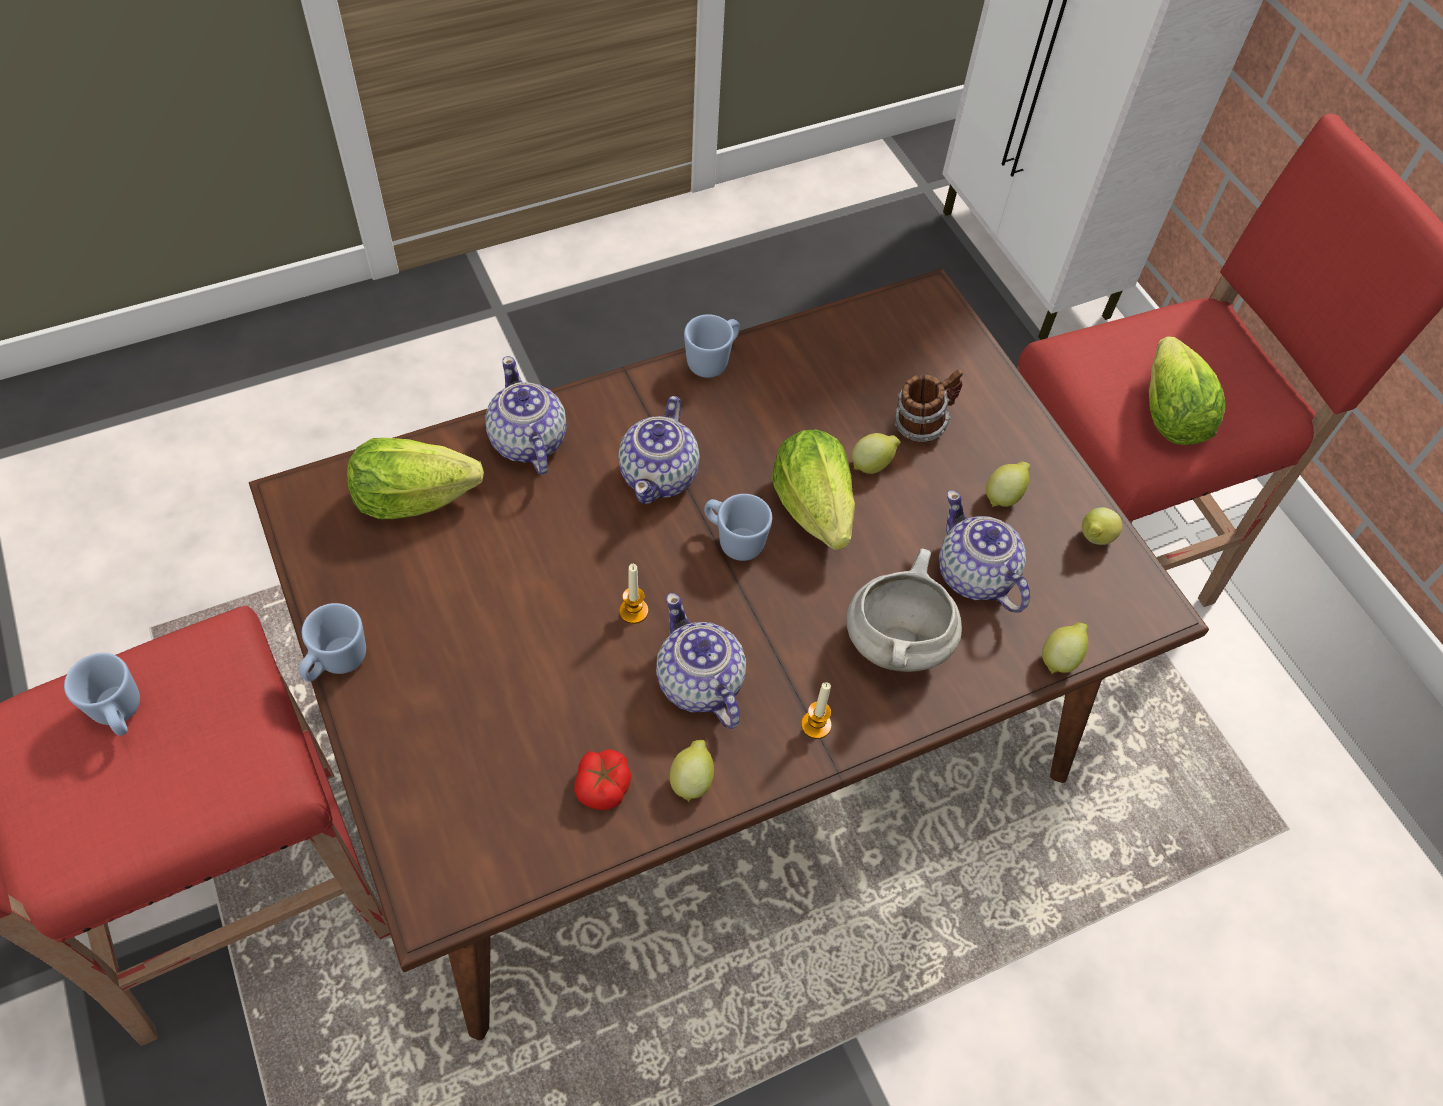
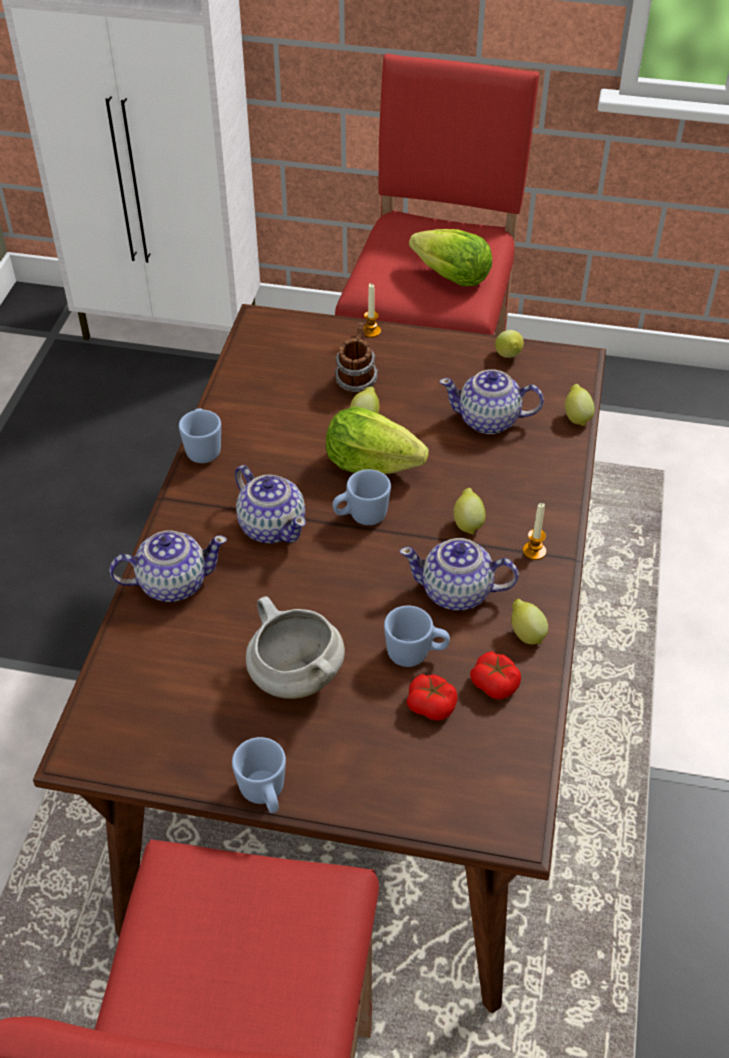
camera: 50 degrees left, 10 degrees down
blue mug [64,653,140,736] -> blue mug moved to [384,606,450,667]
lettuce [347,438,484,519] -> none
teapot [485,356,567,475] -> teapot turned 150 degrees clockwise [109,530,227,602]
candle [619,564,648,624] -> candle moved to [363,283,381,338]
white cooking pot [847,548,962,672] -> white cooking pot moved to [246,597,345,699]
lemon [986,461,1030,507] -> lemon moved to [453,488,485,535]
none -> tomato [406,674,458,721]

